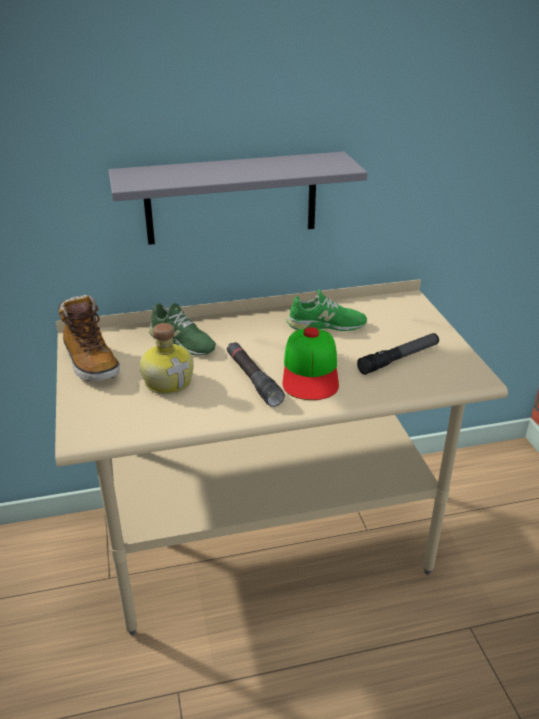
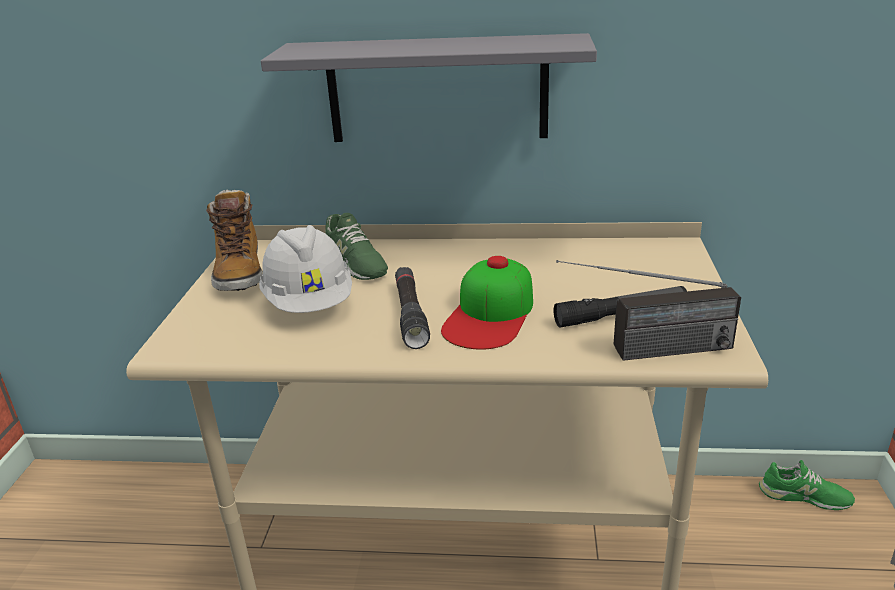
camera: 20 degrees right, 5 degrees down
bottle [140,323,194,394] -> white hard hat [259,225,352,313]
green shoe [287,289,367,331] -> green shoe moved to [759,460,855,510]
none -> radio [556,260,741,361]

